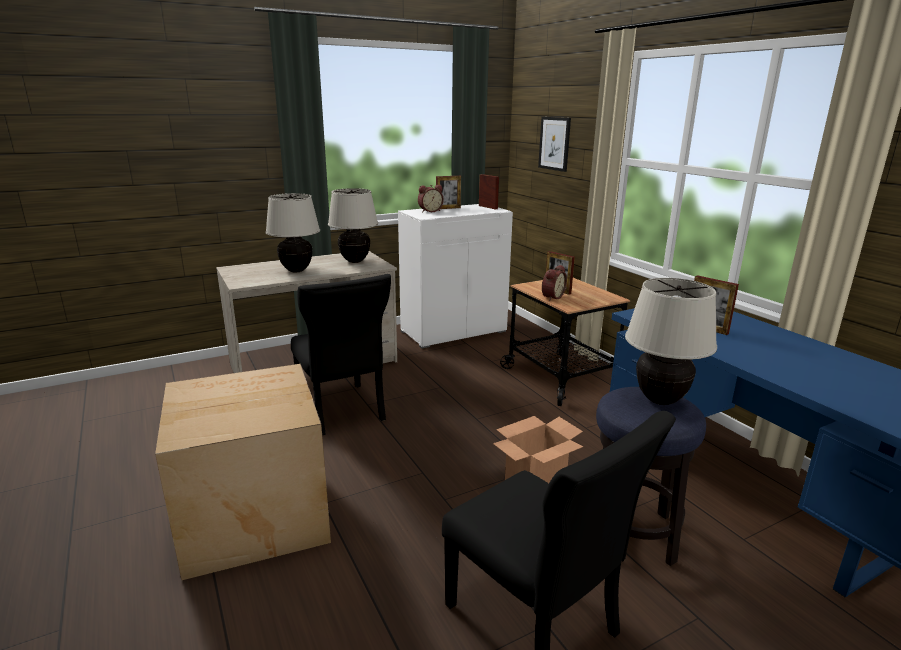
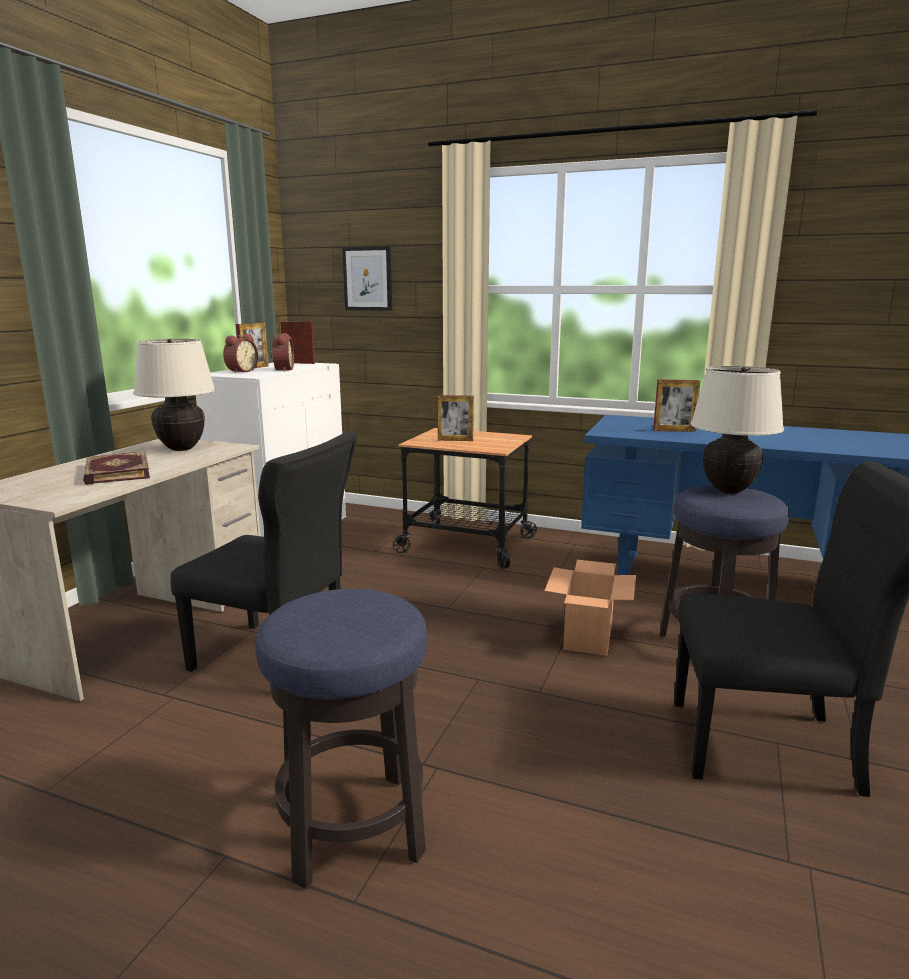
camera: 40 degrees left, 5 degrees down
cardboard box [155,364,331,580] -> stool [256,589,427,889]
beige table lamp [265,193,320,272] -> book [83,451,150,485]
alarm clock [542,265,567,301] -> alarm clock moved to [270,333,294,372]

